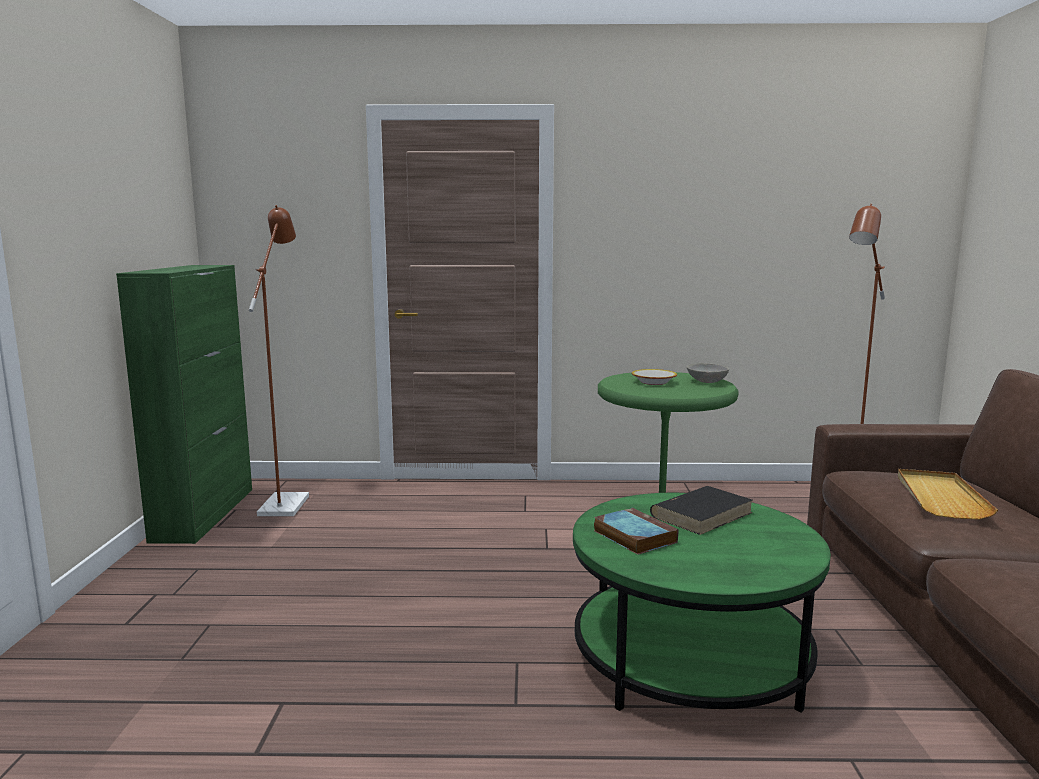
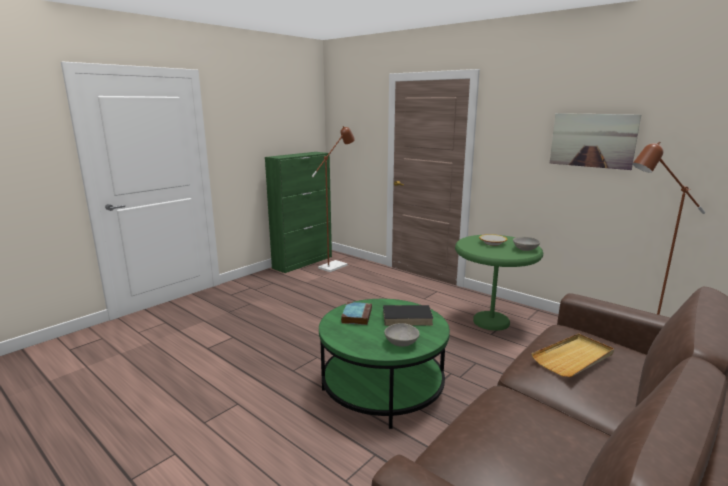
camera: 40 degrees right, 5 degrees up
none -> grey bowl [384,323,420,347]
none -> picture [550,113,641,170]

